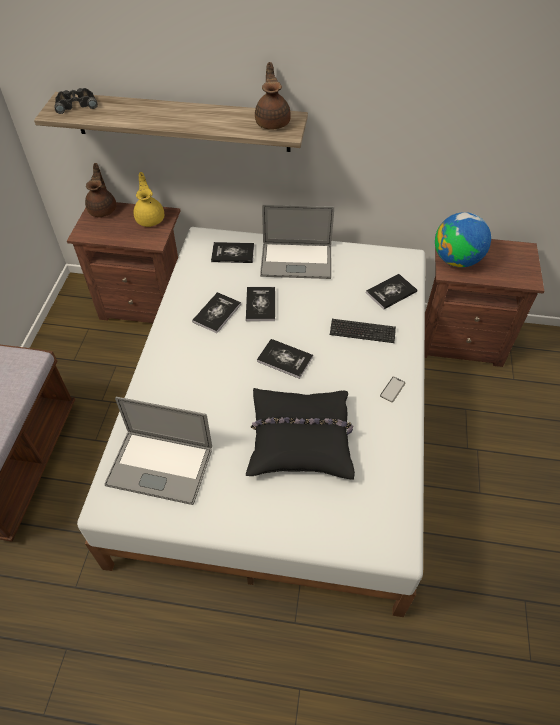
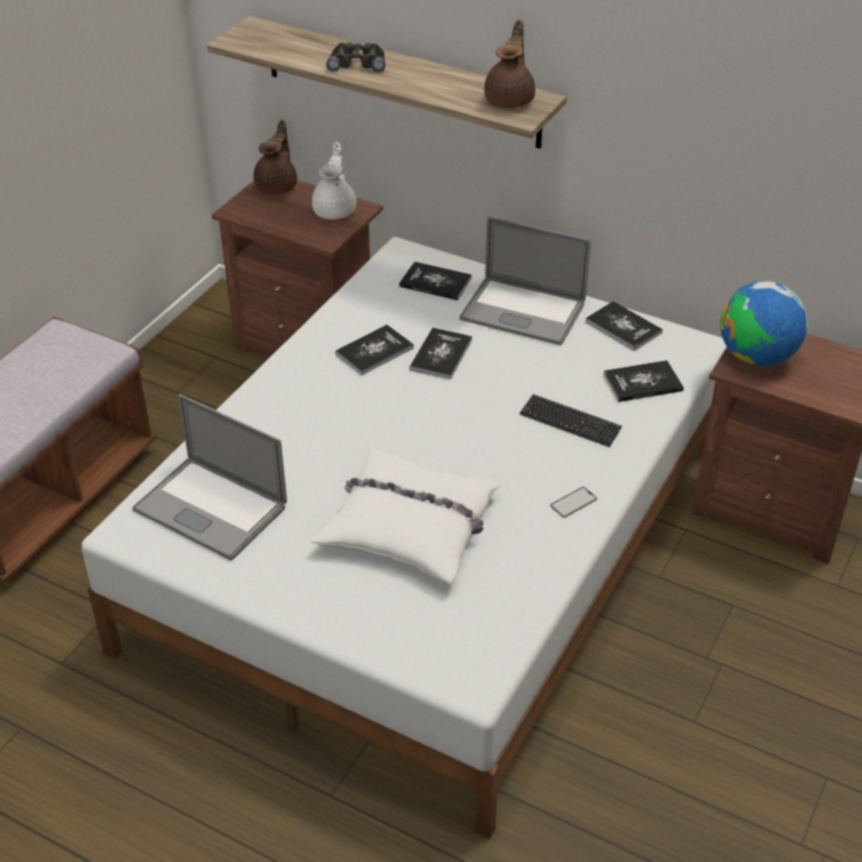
camera: 20 degrees right, 10 degrees down
black binoculars [54,88,98,114] -> black binoculars moved to [326,42,385,73]
yellow teapot [134,172,164,227] -> white teapot [312,142,357,220]
black pillow [246,388,355,479] -> white pillow [311,447,501,584]
book [257,339,313,379] -> book moved to [585,301,663,351]

